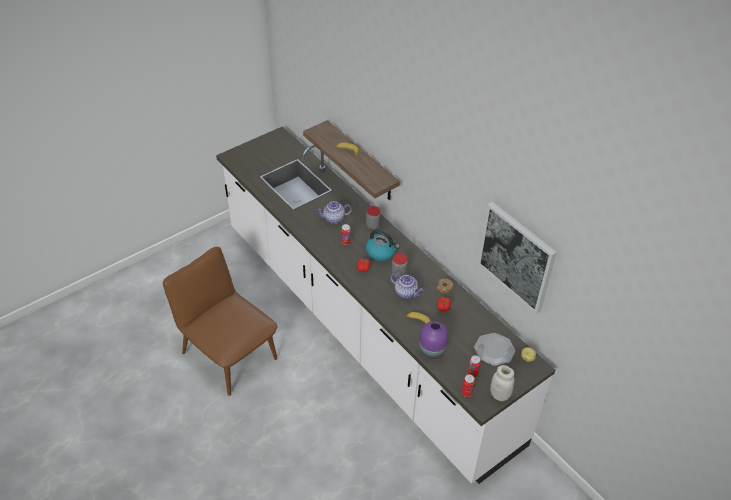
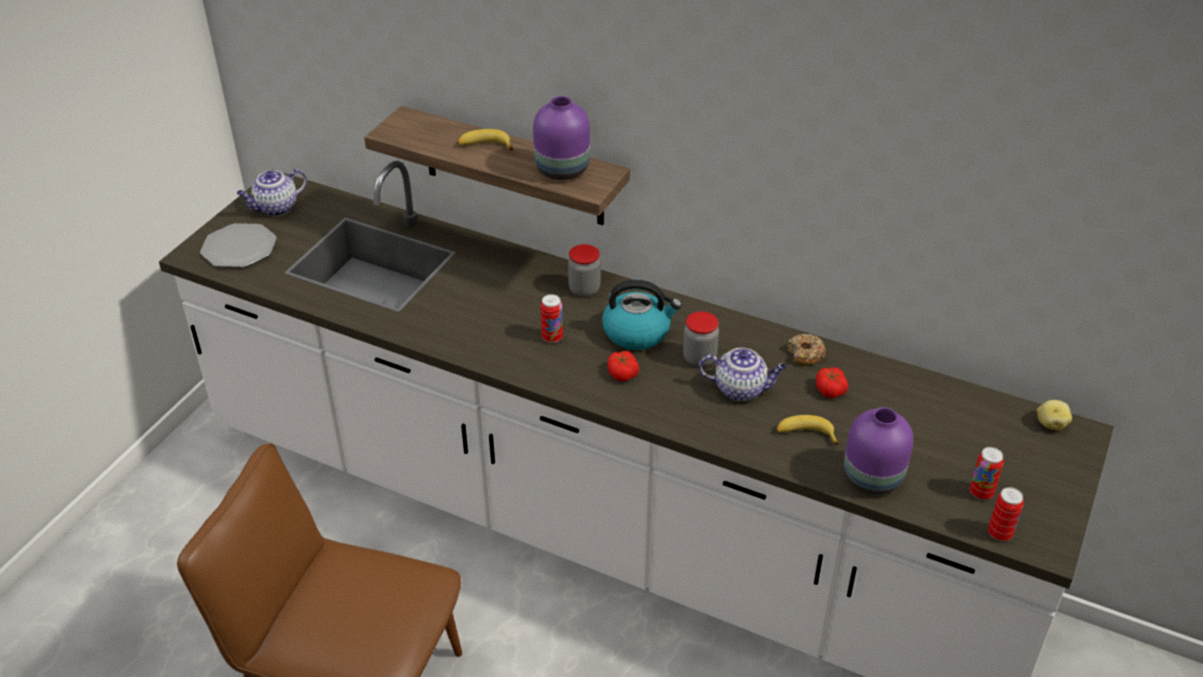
camera: 25 degrees left, 5 degrees down
teapot [316,201,352,224] -> teapot moved to [237,169,307,216]
plate [474,333,515,366] -> plate moved to [200,223,277,267]
picture [478,202,557,314] -> none
white jar [490,365,515,401] -> none
none -> purple vase [533,96,590,180]

